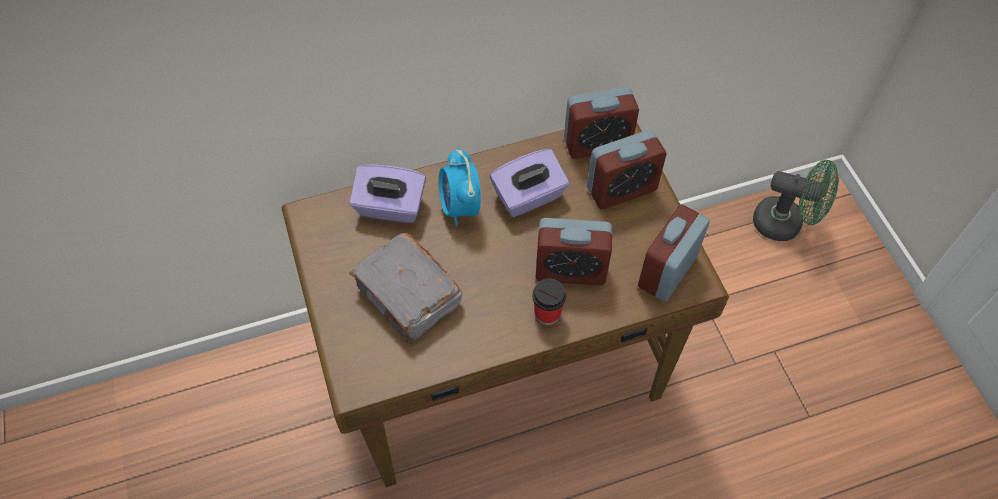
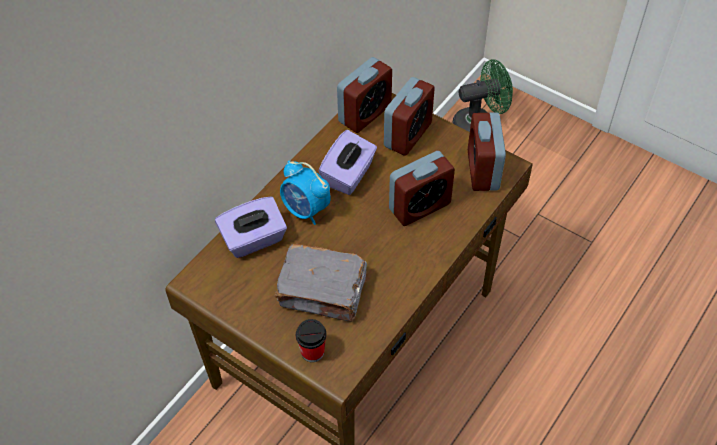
camera: 35 degrees left, 5 degrees down
cup [532,278,567,325] -> cup moved to [296,319,327,362]

